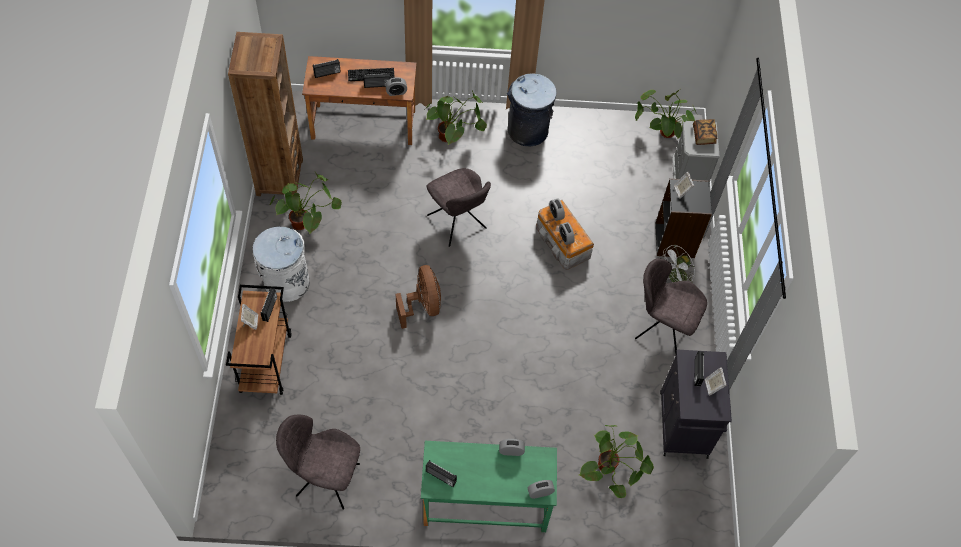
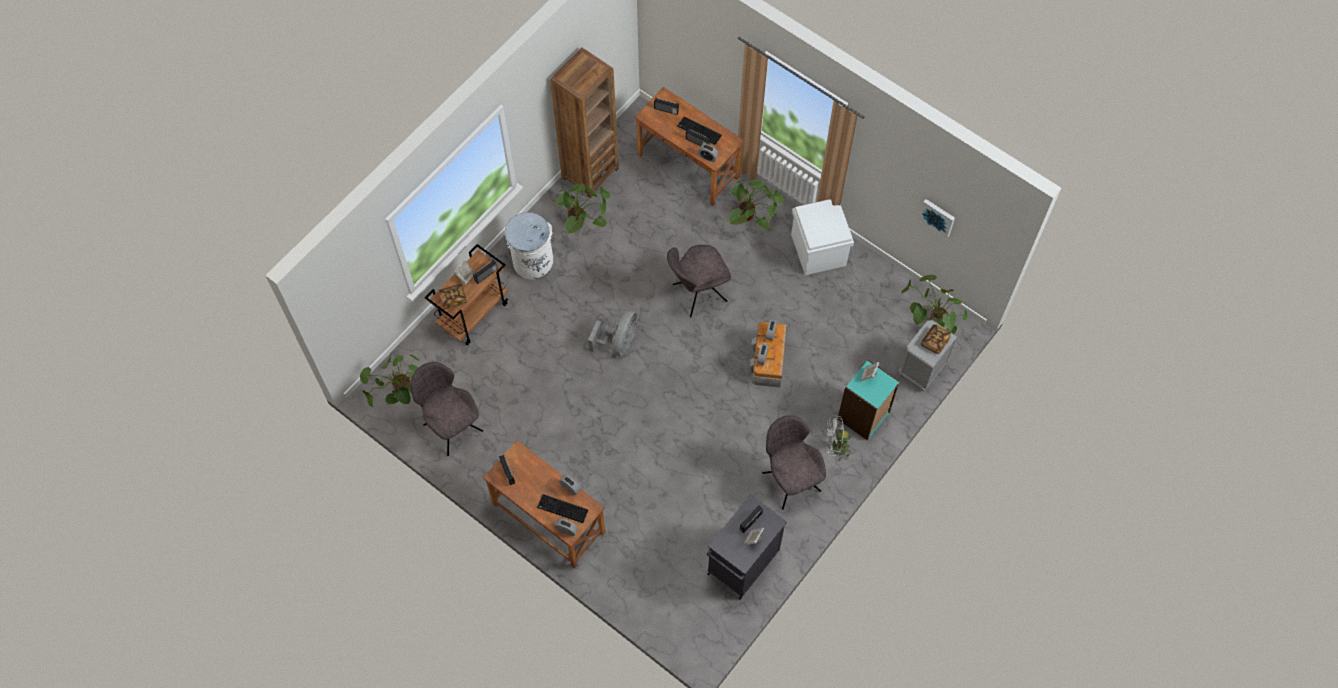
camera: 40 degrees right, 5 degrees up
brown fan [396,265,441,329] -> grey fan [588,310,637,356]
green desk [421,441,557,532] -> brown desk [483,440,605,569]
grey chair [427,168,491,247] -> grey chair turned 60 degrees clockwise [667,245,731,317]
grey trash can [507,73,557,146] -> white storage box [791,199,854,275]
potted plant [579,425,654,498] -> potted plant moved to [360,354,420,407]
black bookcase [655,178,712,258] -> turquoise bookcase [838,360,900,440]
none -> book [439,284,467,309]
none -> keyboard [537,494,588,523]
none -> picture [919,199,955,238]

